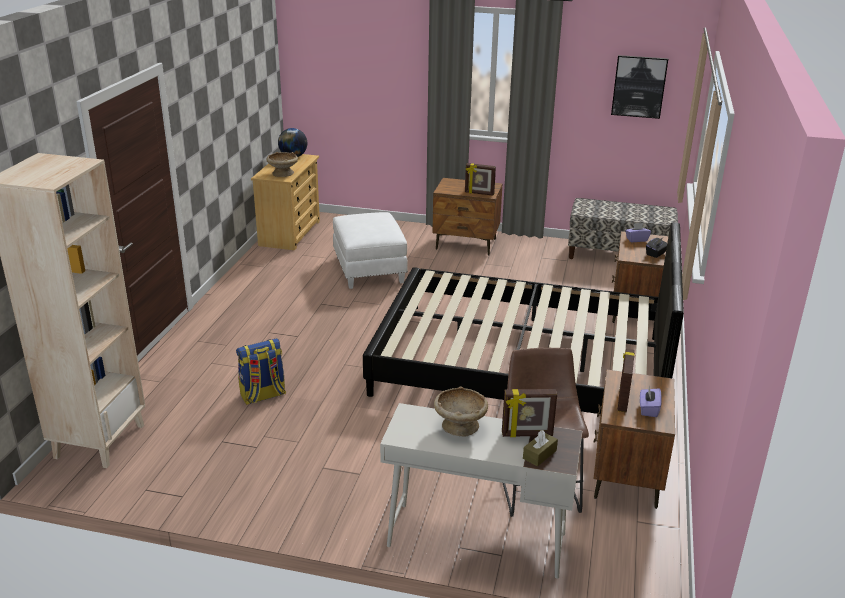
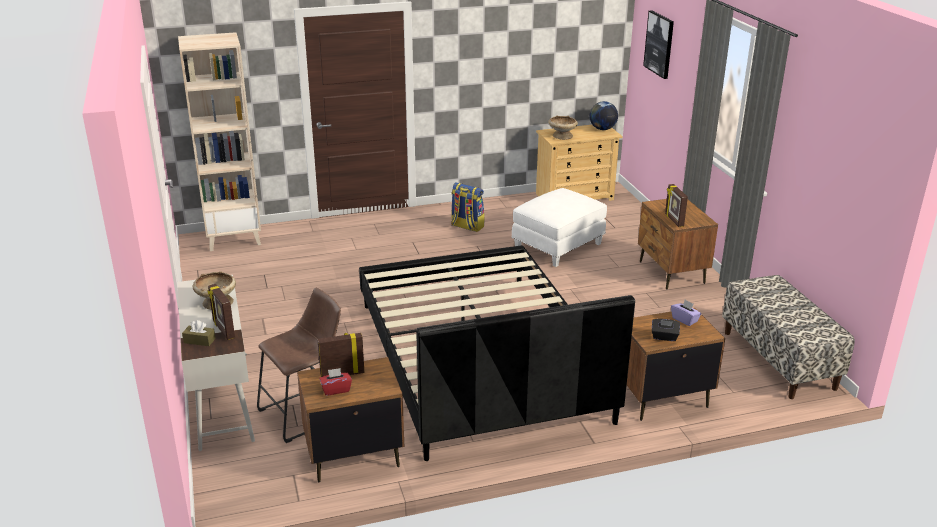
camera: 60 degrees right, 0 degrees up
backpack [236,338,286,405] -> backpack moved to [451,182,485,232]
picture [611,55,668,119] -> picture moved to [643,10,674,79]
purple tissue box [640,387,662,417] -> red tissue box [319,368,352,396]

